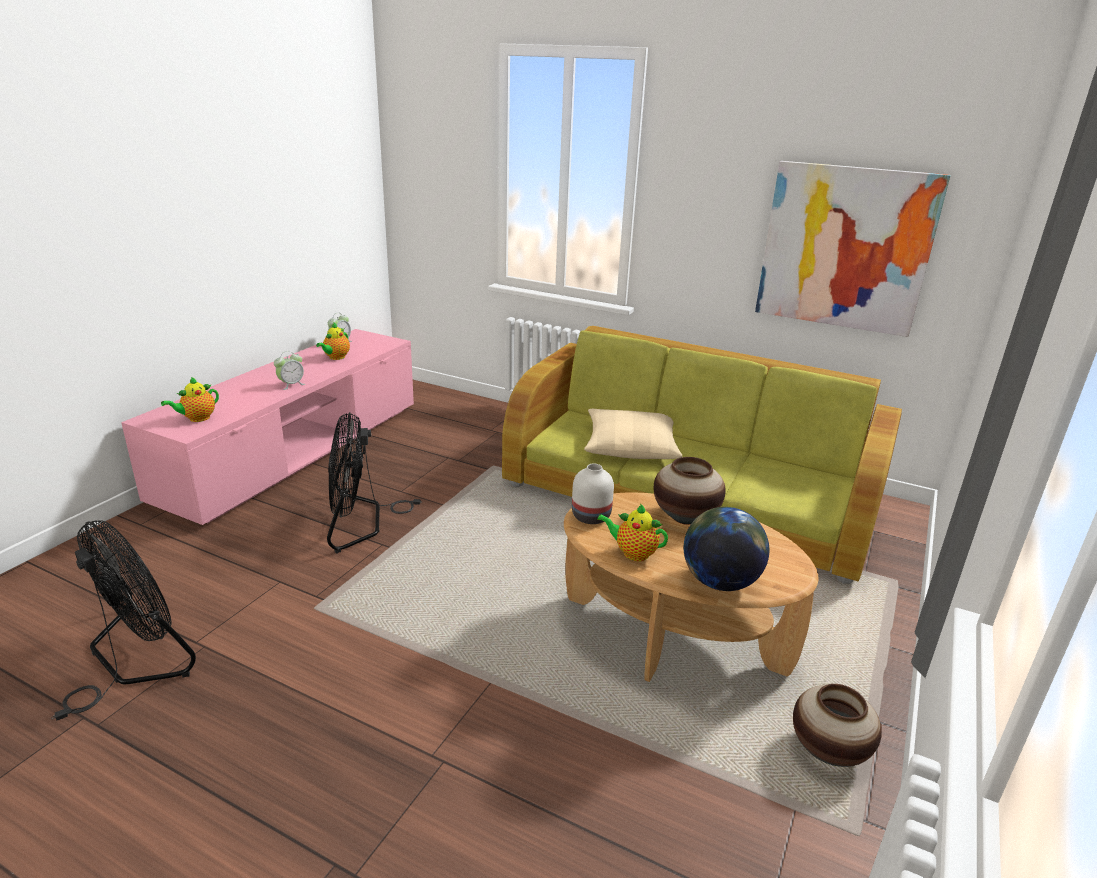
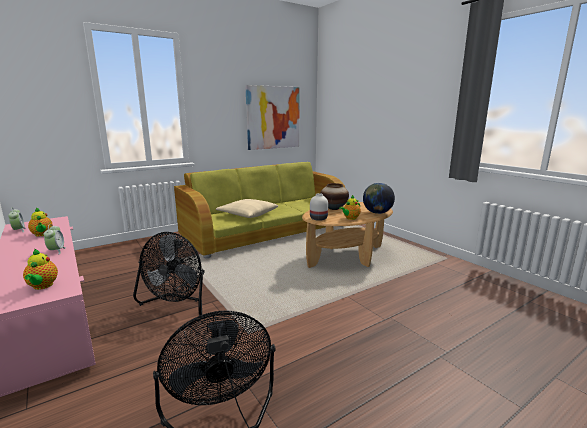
camera: 60 degrees left, 10 degrees down
vase [793,684,882,767] -> none

